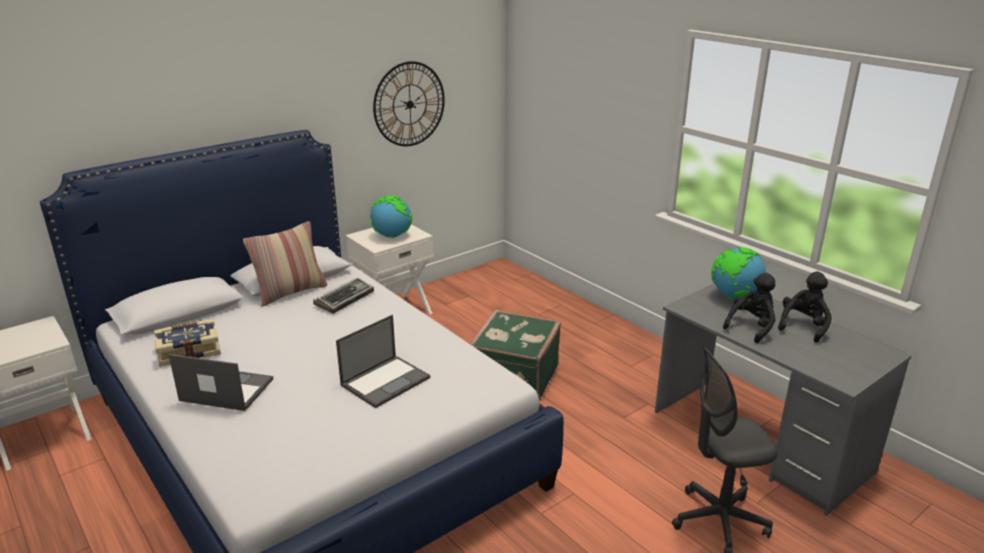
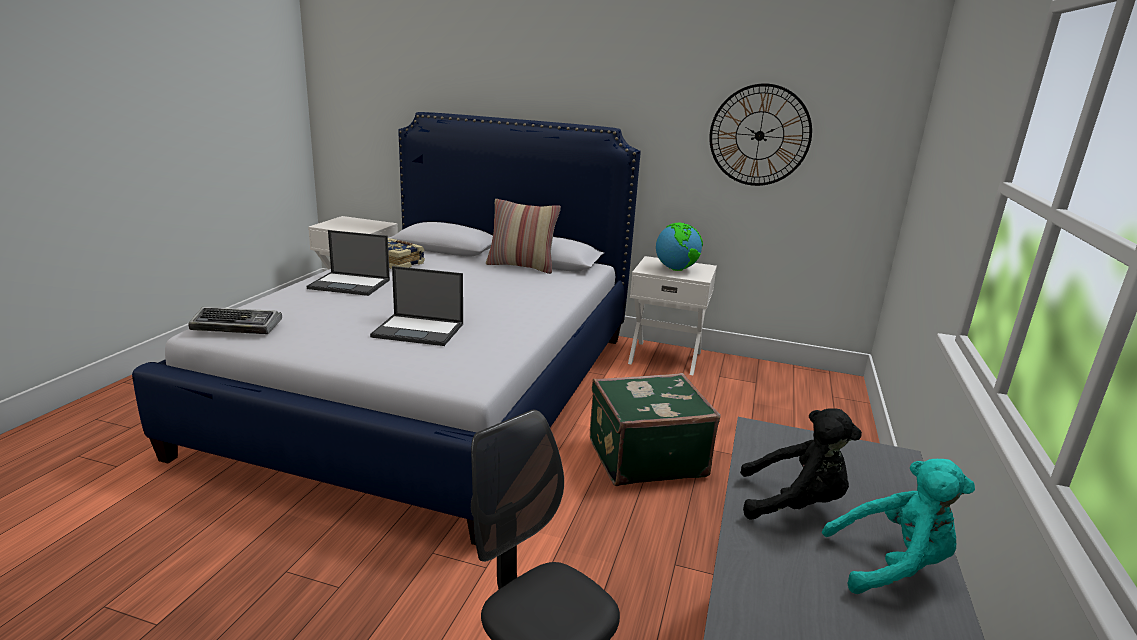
camera: 55 degrees right, 5 degrees down
laptop [169,354,273,411] -> laptop turned 120 degrees clockwise [307,230,390,296]
keyboard [313,277,374,314] -> keyboard moved to [188,307,282,334]
globe [711,247,766,300] -> none
black plush toy [778,271,832,342] -> turquoise plush toy [822,459,975,594]

